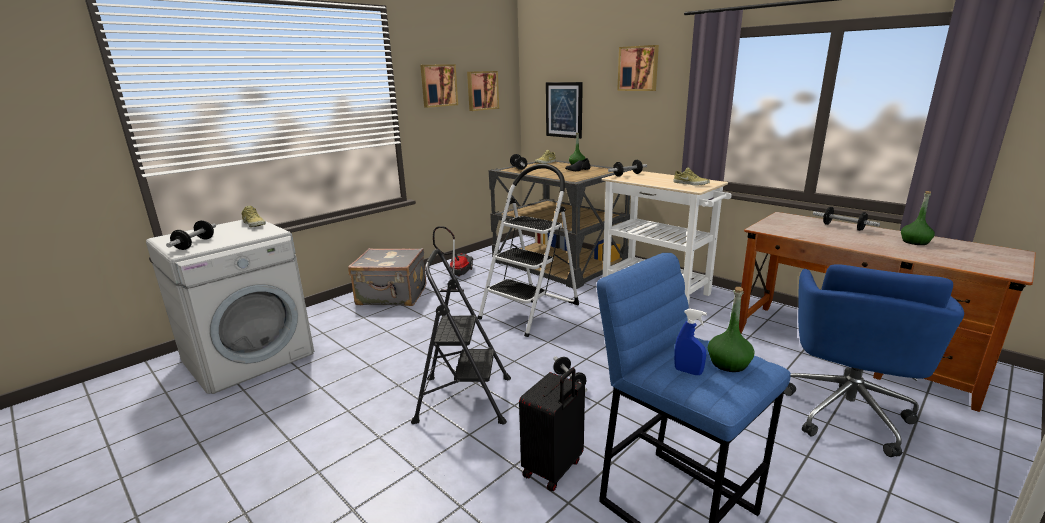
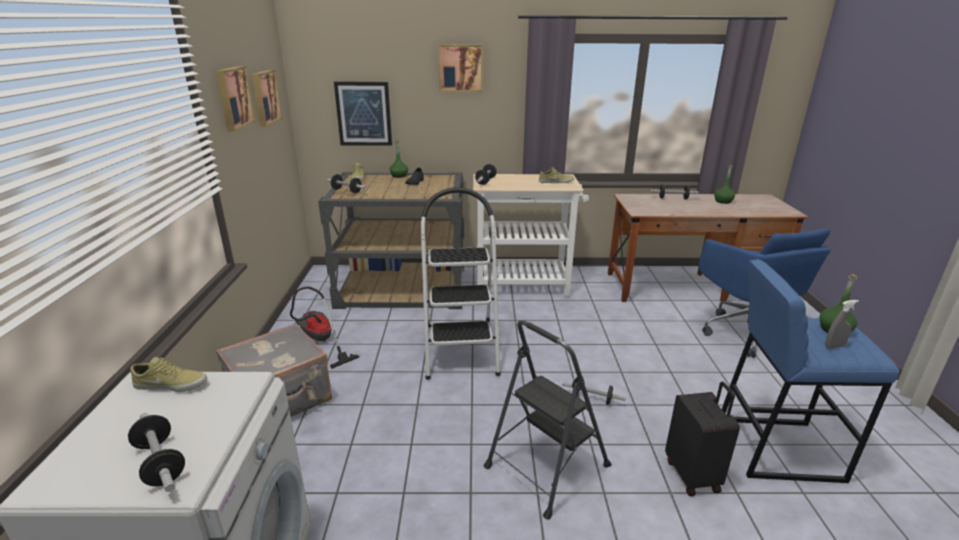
camera: 45 degrees left, 5 degrees up
blue spray bottle [674,309,707,375] -> grey spray bottle [825,300,859,348]

